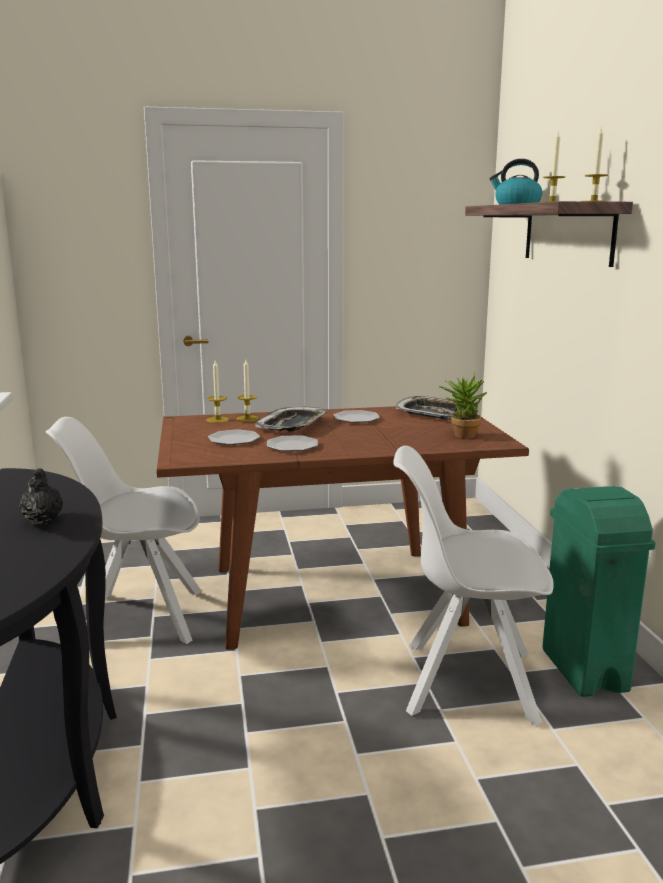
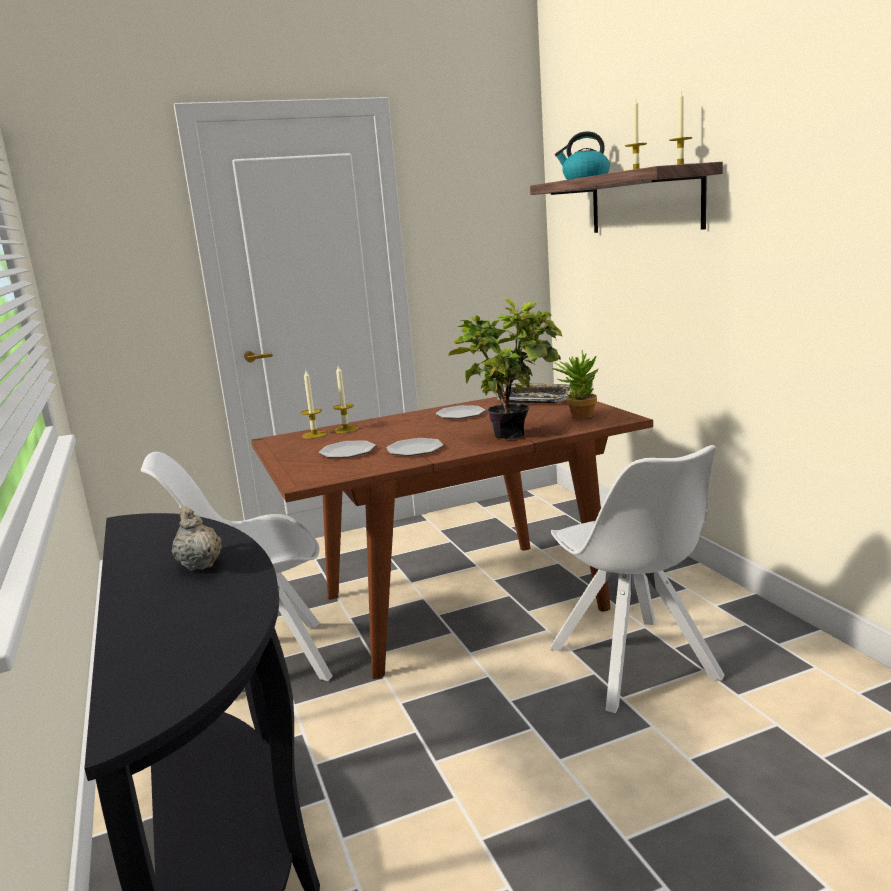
camera: 10 degrees left, 0 degrees up
black teapot [19,468,63,525] -> beige teapot [172,507,222,570]
tray [255,406,328,431] -> none
white chair [393,446,554,726] -> white chair turned 105 degrees counterclockwise [550,445,725,713]
green trash can [543,486,656,697] -> none
none -> potted plant [447,298,562,439]

